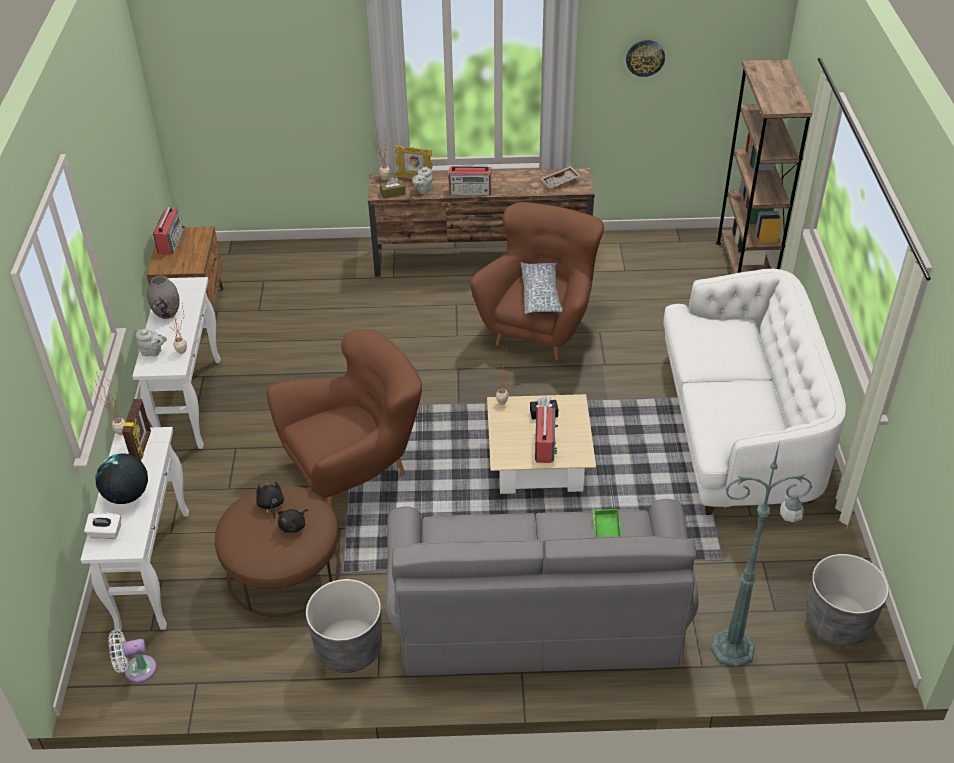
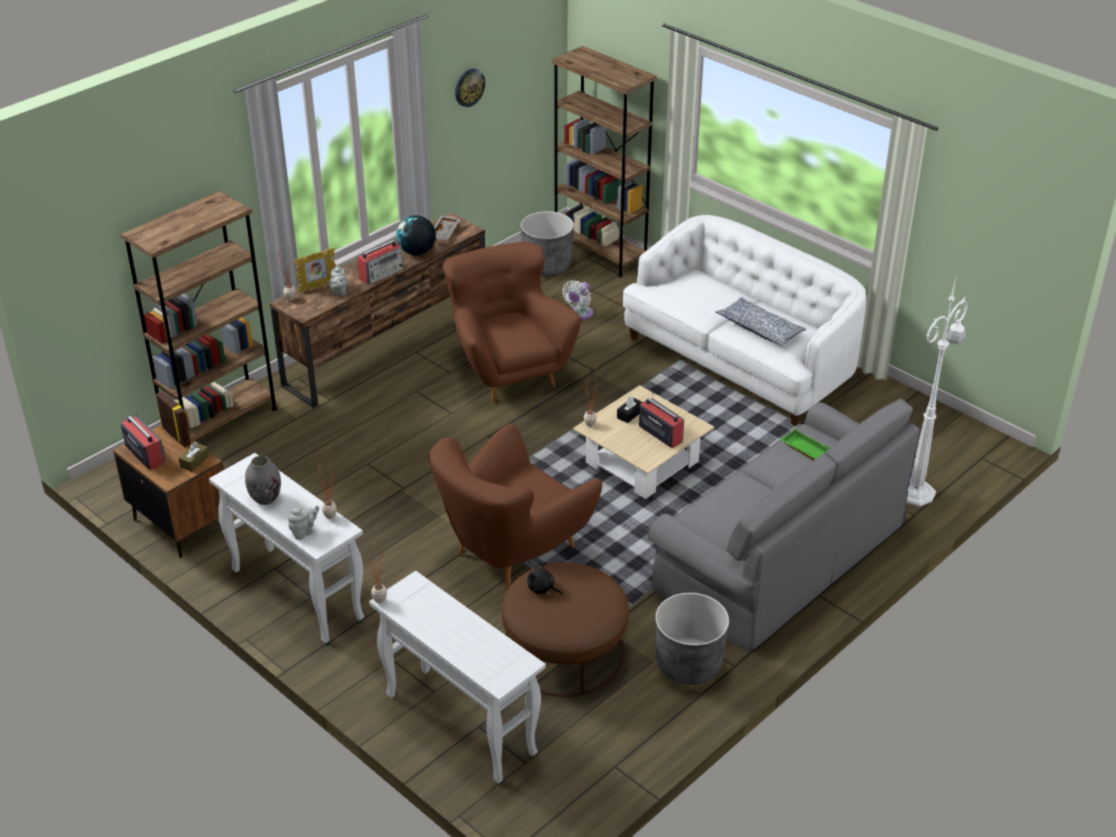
camera: 45 degrees left, 5 degrees down
white tissue box [84,512,121,539] -> none
globe [96,454,148,504] -> globe moved to [396,215,436,255]
white fan [109,629,157,683] -> white fan moved to [562,280,593,320]
picture frame [122,399,151,461] -> picture frame moved to [156,391,191,447]
brown armchair [267,329,422,507] -> brown armchair turned 150 degrees counterclockwise [429,424,602,590]
black plush toy [278,509,308,533] -> none
brown tissue box [380,177,406,199] -> brown tissue box moved to [178,442,209,472]
pillow [520,262,563,315] -> pillow moved to [715,297,807,346]
green floor lamp [711,441,812,667] -> white floor lamp [907,277,968,507]
grey planter [805,554,889,646] -> grey planter moved to [521,211,574,276]
none -> brown bookcase [121,191,278,440]

